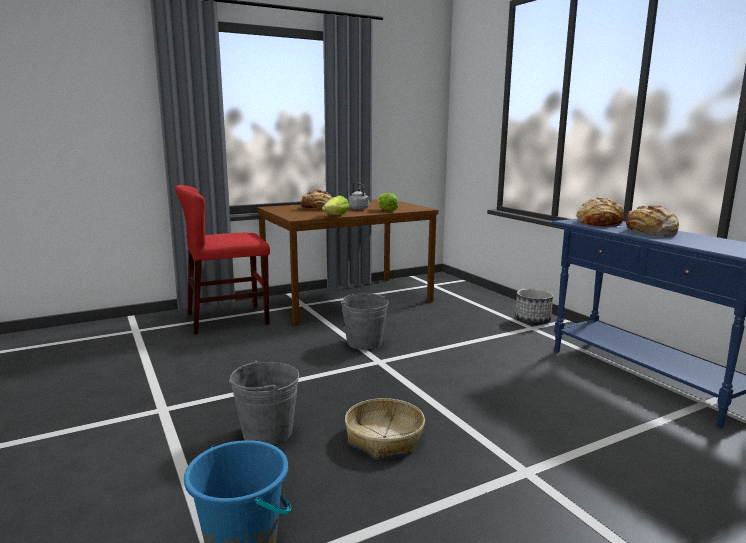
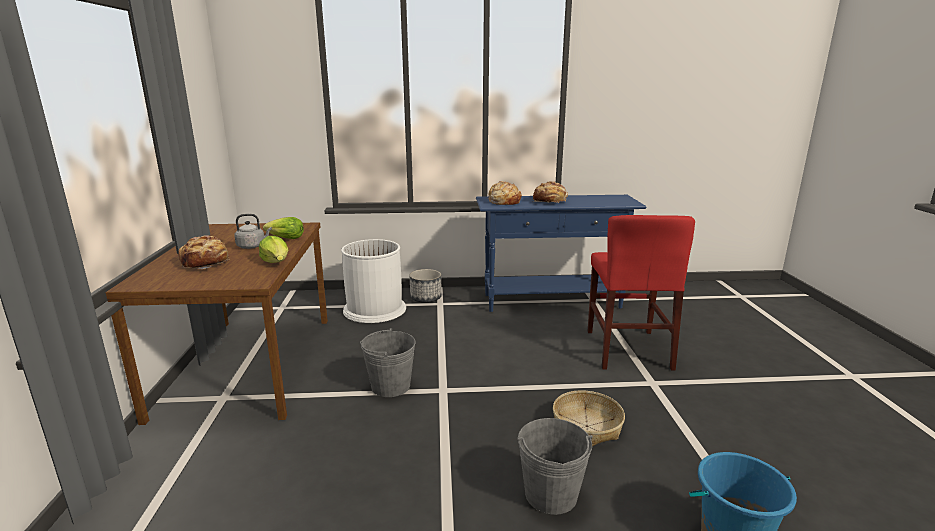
camera: 65 degrees left, 5 degrees up
red chair [175,185,270,334] -> red chair moved to [588,215,695,371]
none -> white trash can [341,239,406,323]

